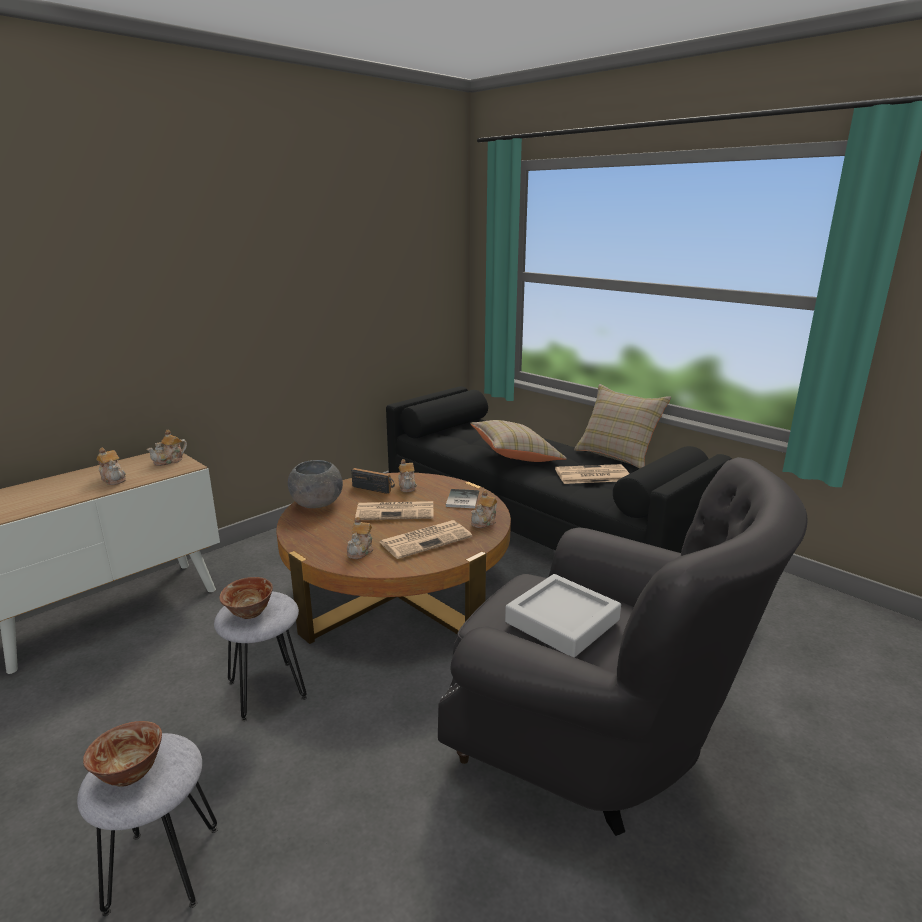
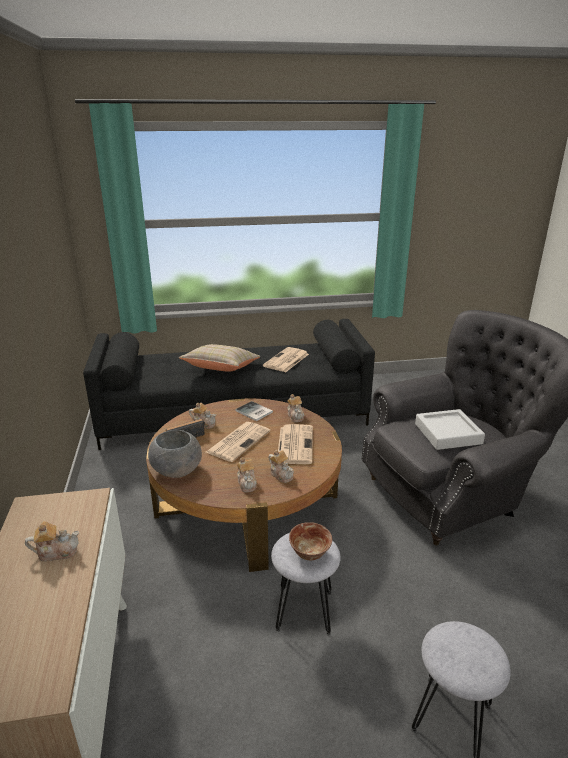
camera: 55 degrees left, 5 degrees up
bowl [83,721,162,787] -> none
teapot [147,430,187,466] -> teapot moved to [237,457,257,493]
beige pillow [574,384,671,469] -> none

